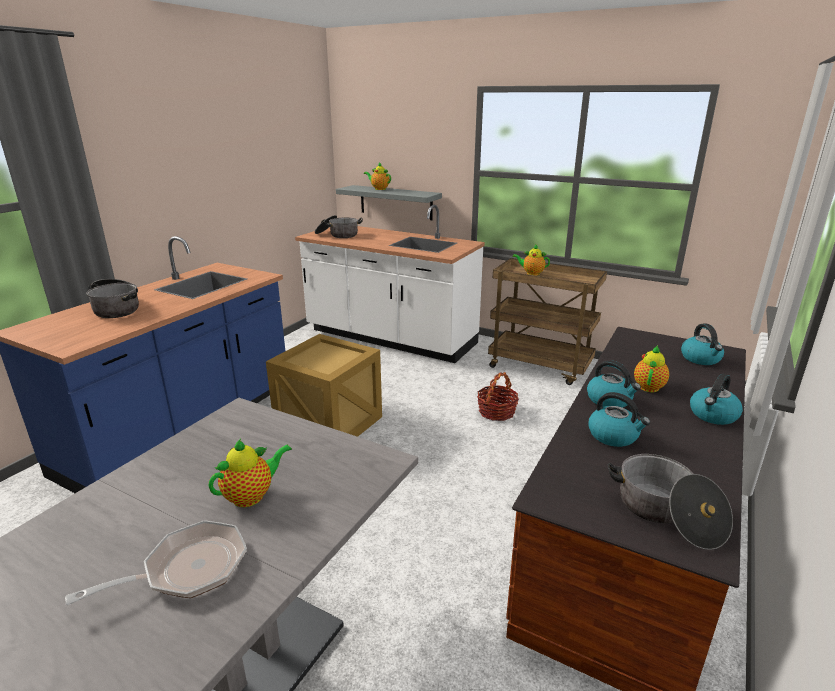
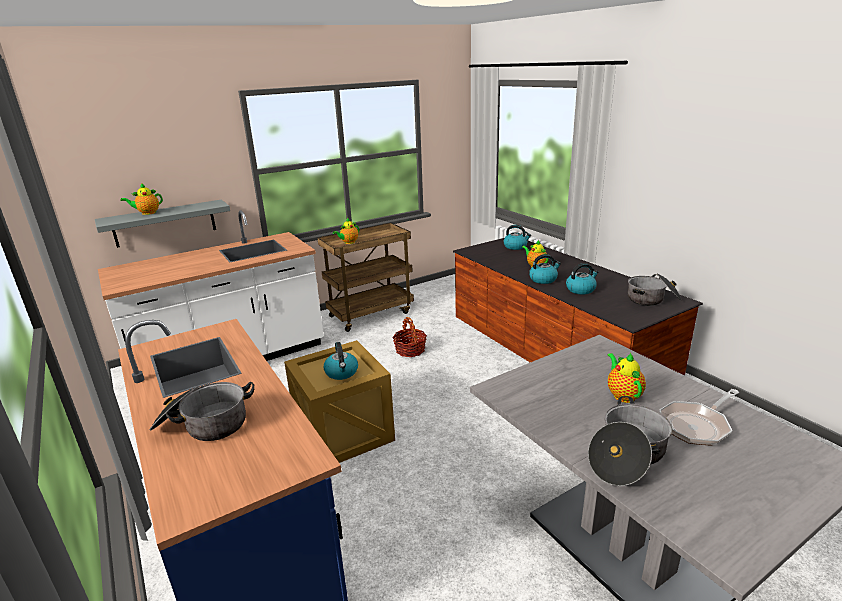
camera: 60 degrees left, 0 degrees up
frying pan [65,520,247,605] -> frying pan turned 120 degrees counterclockwise [659,389,740,446]
cooking pot [315,215,363,238] -> cooking pot moved to [588,396,672,486]
kettle [690,374,743,425] -> kettle moved to [324,342,358,380]

